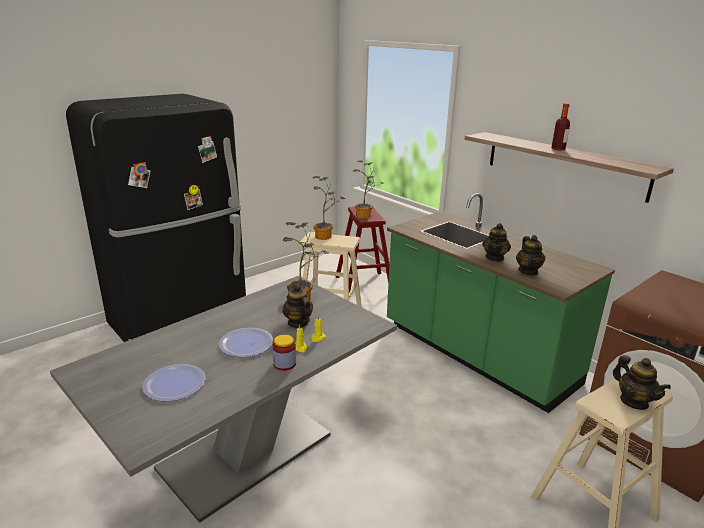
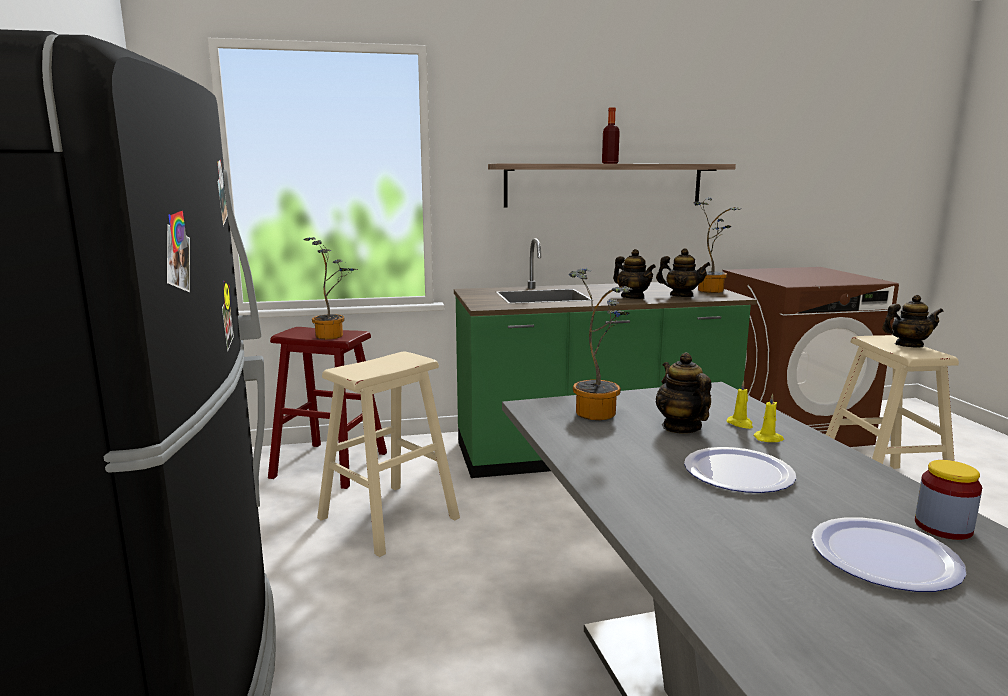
camera: 60 degrees left, 10 degrees down
jar [272,335,296,371] -> jar moved to [915,460,982,540]
teapot [283,284,313,328] -> teapot turned 75 degrees clockwise [656,352,712,434]
potted plant [313,176,346,240] -> potted plant moved to [694,197,741,293]

